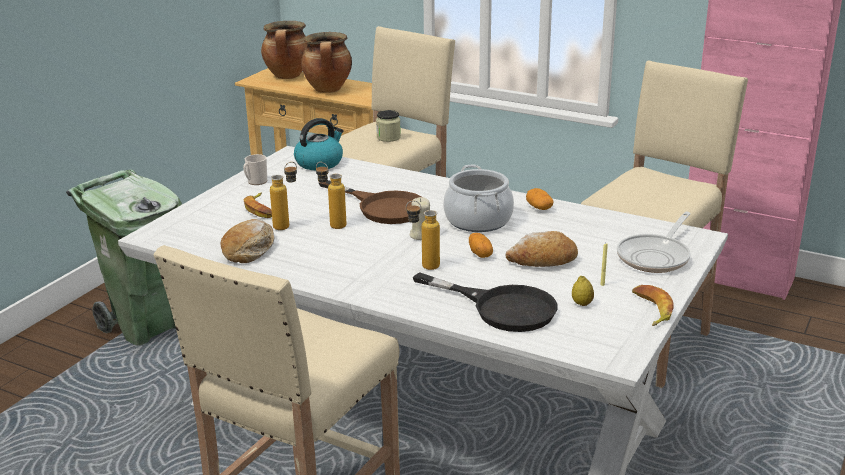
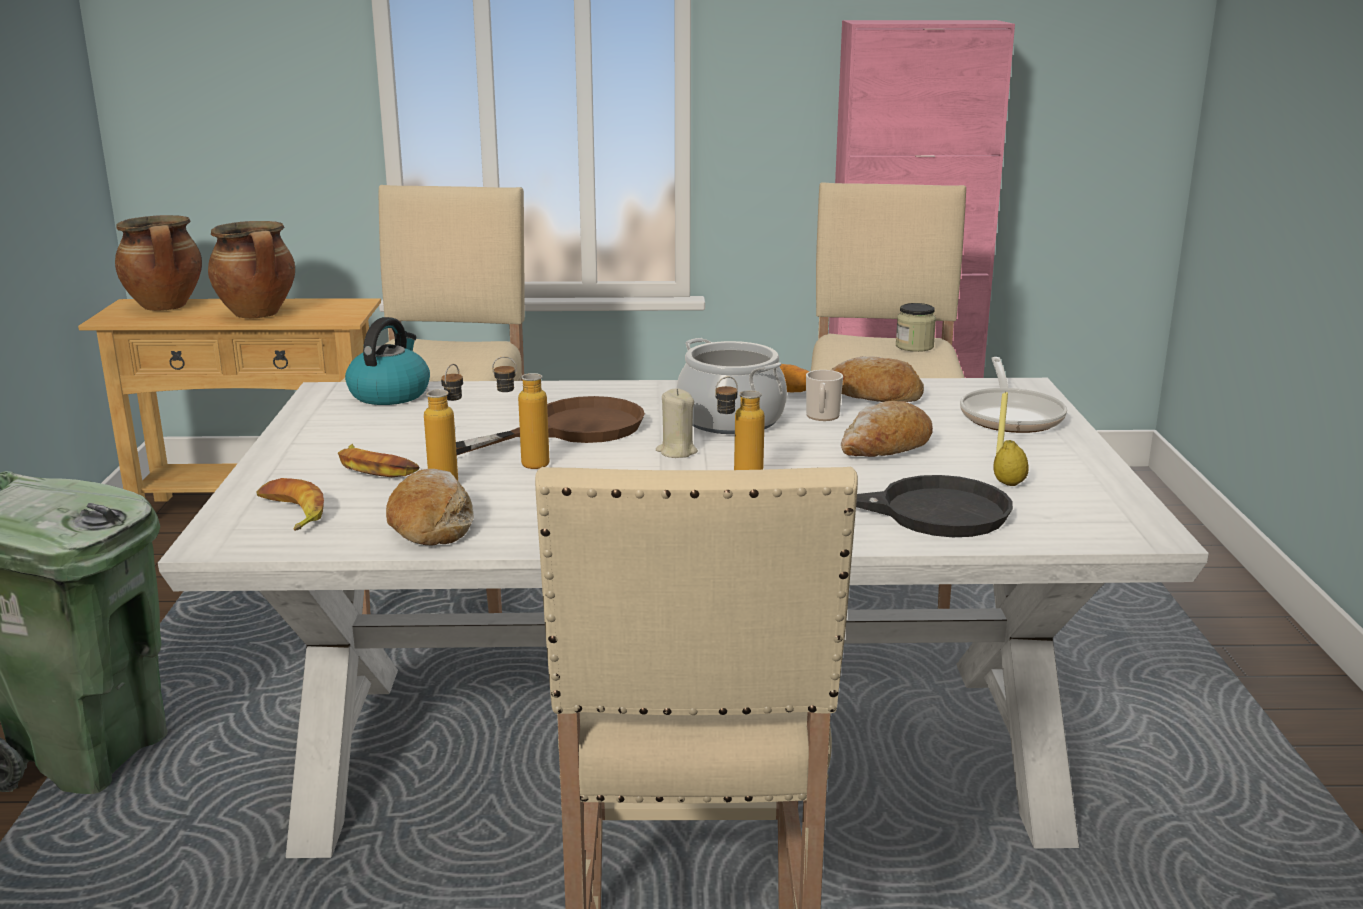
camera: 30 degrees left, 5 degrees down
mug [243,154,267,185] -> mug moved to [806,370,843,421]
brown frying pan [319,180,422,224] -> brown frying pan turned 45 degrees counterclockwise [456,396,645,455]
jar [376,110,401,142] -> jar moved to [896,303,936,352]
potato [469,233,493,258] -> none
banana [632,285,674,326] -> banana moved to [256,478,324,531]
none -> bread [831,356,924,402]

